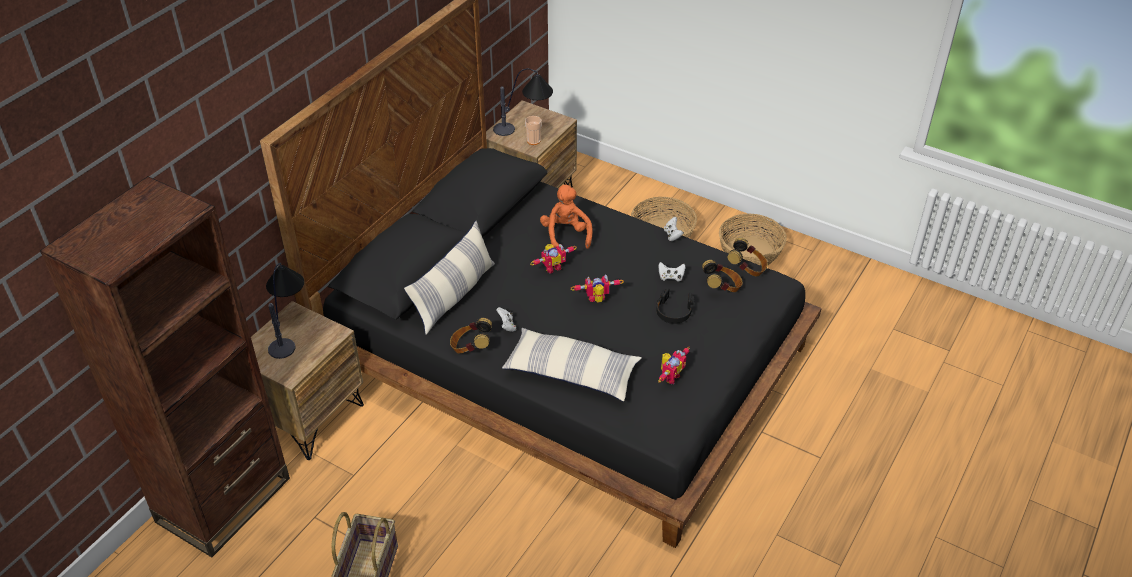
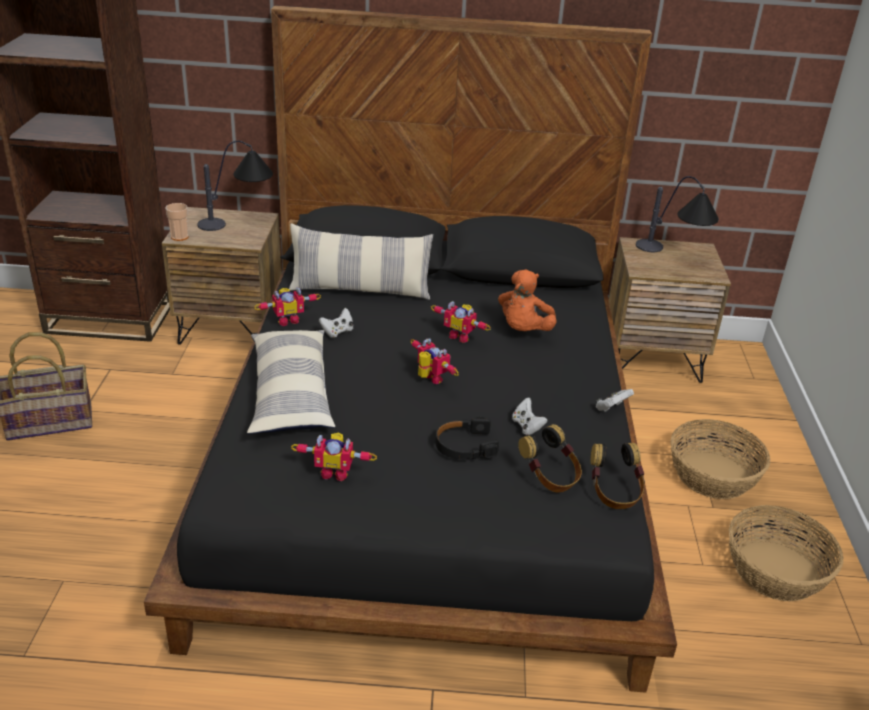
camera: 60 degrees right, 10 degrees down
headphones [450,318,492,353] -> toy robot [254,287,321,326]
cup [525,116,542,145] -> cup moved to [165,203,188,241]
orange plush toy [540,184,593,249] -> orange plush toy turned 150 degrees clockwise [498,269,557,331]

